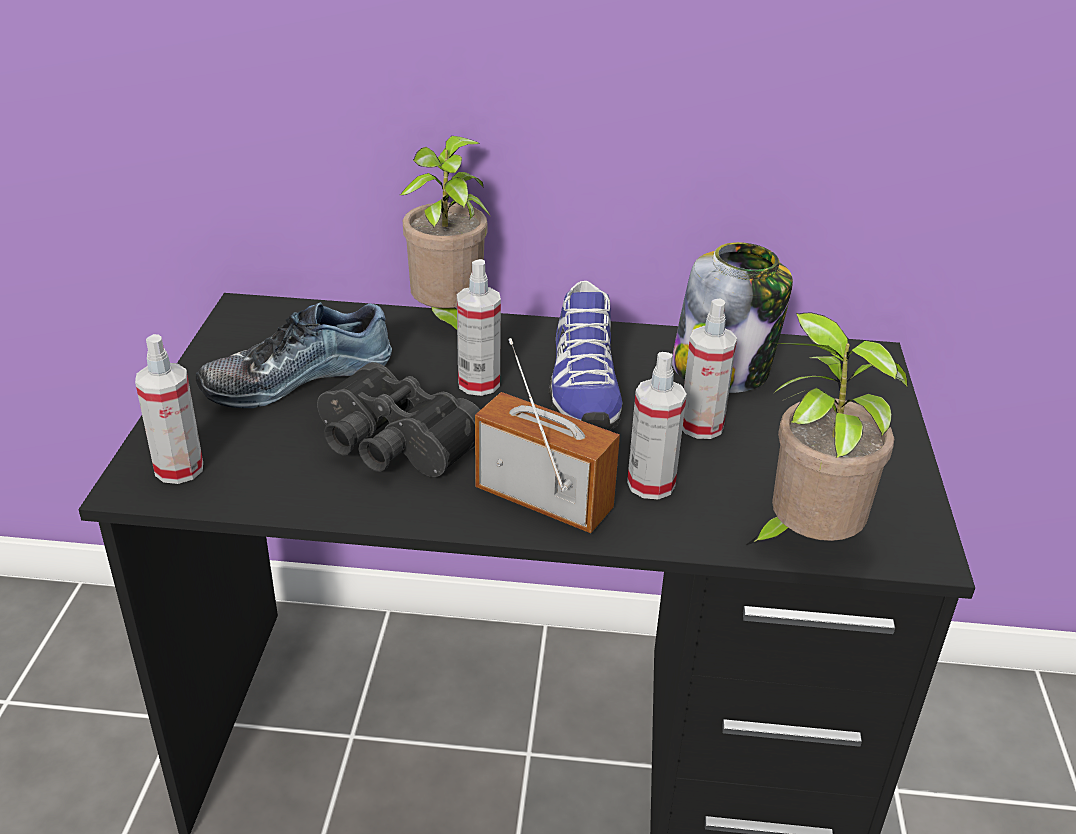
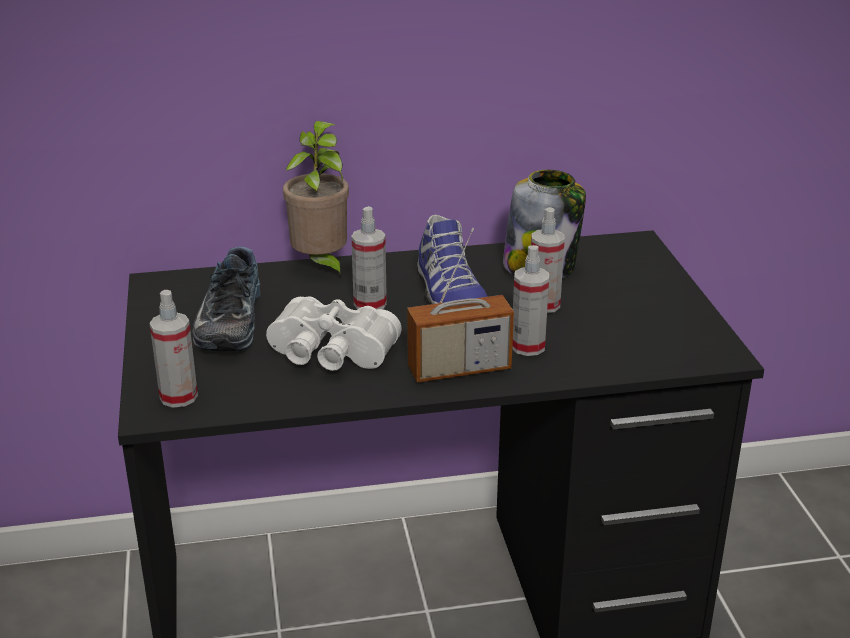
camera: 15 degrees left, 5 degrees down
shoe [196,302,392,408] -> shoe turned 45 degrees counterclockwise [192,247,260,351]
black binoculars [317,362,480,477] -> white binoculars [266,296,402,371]
radio [475,338,620,533] -> radio turned 150 degrees clockwise [407,228,514,383]
potted plant [746,313,908,545] -> none

